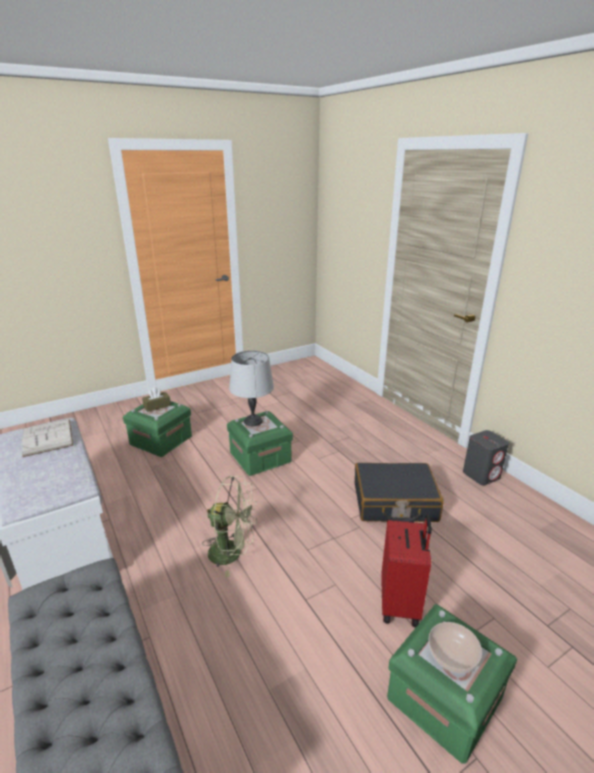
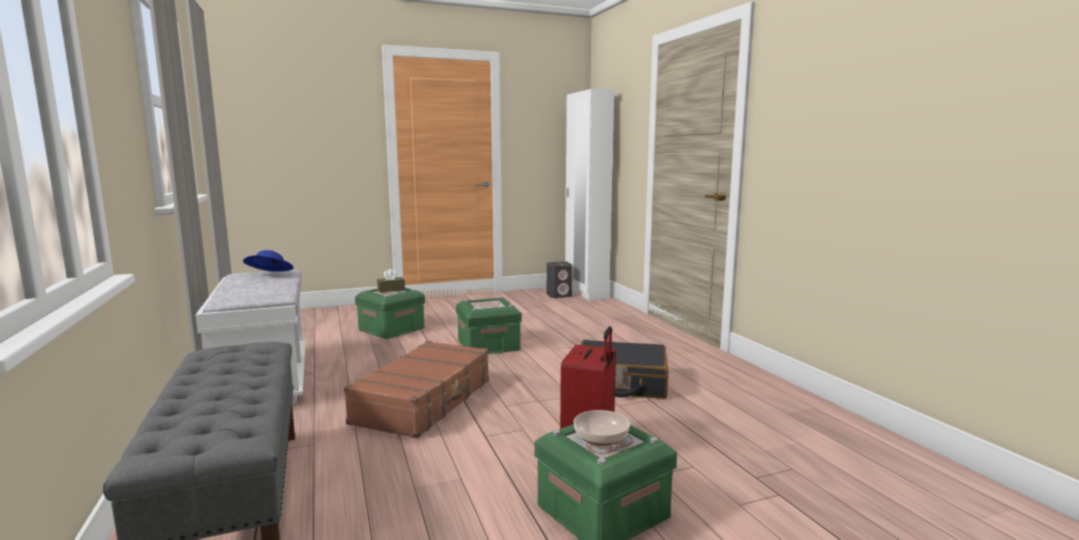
camera: 10 degrees right, 15 degrees down
white book [22,419,73,457] -> blue hat [243,250,294,272]
green fan [202,476,257,577] -> brown suitcase [344,341,489,439]
grey table lamp [229,351,274,426] -> none
grey speaker [463,430,509,486] -> grey speaker moved to [547,261,572,298]
none -> white wardrobe [565,89,614,300]

